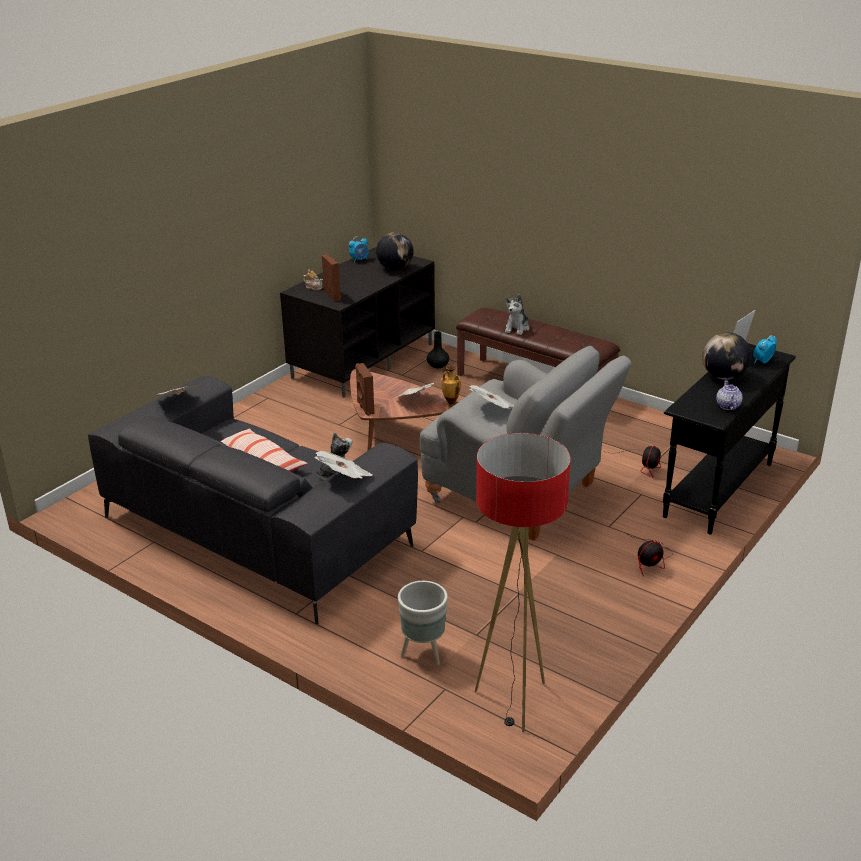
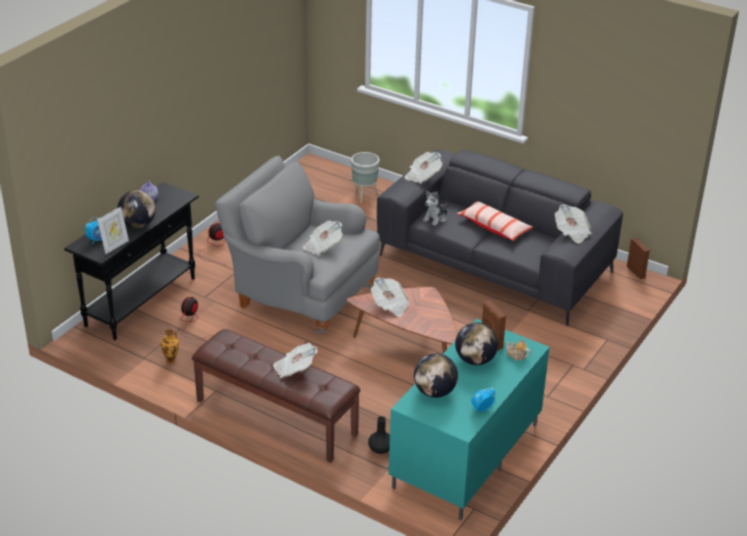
camera: 175 degrees right, 5 degrees up
black tv stand [280,247,435,398] -> turquoise tv stand [389,319,550,520]
brown speaker [355,363,374,416] -> brown speaker moved to [627,237,650,279]
vase [441,365,461,408] -> vase moved to [161,329,179,364]
floor lamp [475,433,571,732] -> none
plush toy [505,295,530,335] -> newspaper [273,343,317,378]
none -> globe [455,322,498,365]

